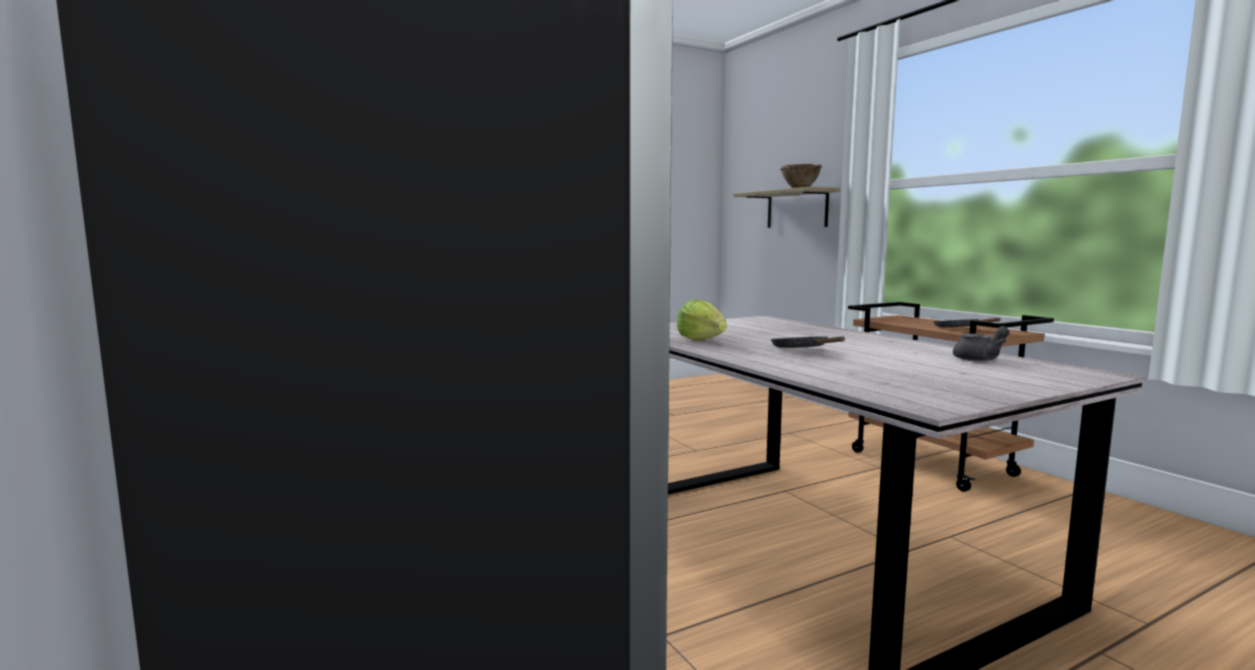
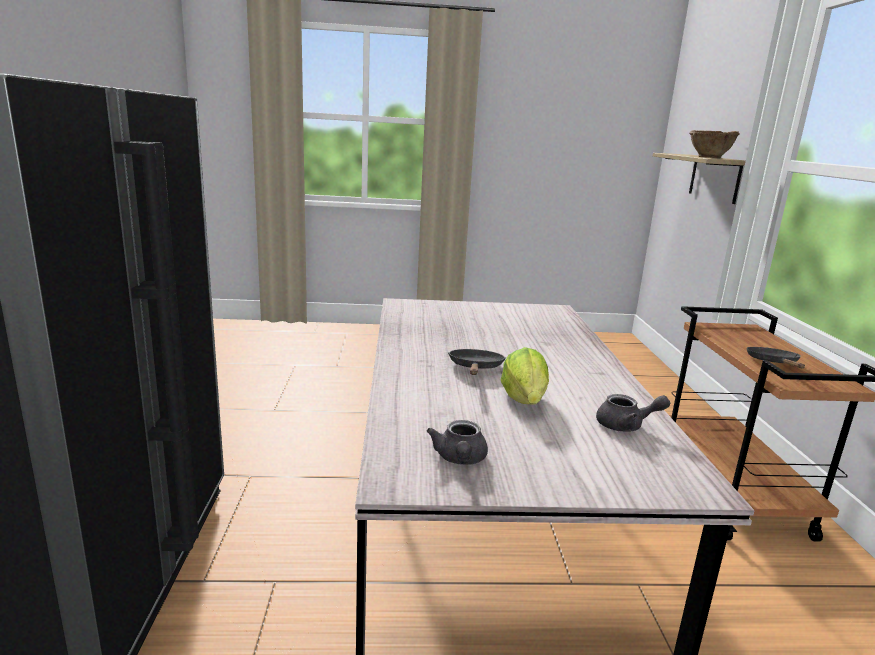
camera: 25 degrees right, 10 degrees up
lettuce [677,299,727,340] -> lettuce moved to [501,347,549,404]
none -> grey teapot [427,420,488,465]

